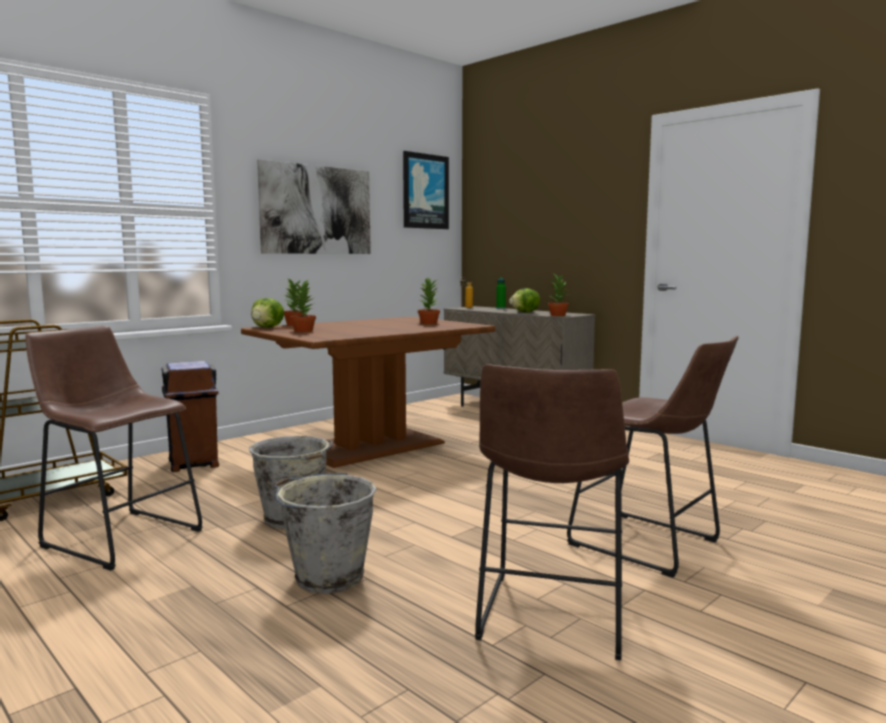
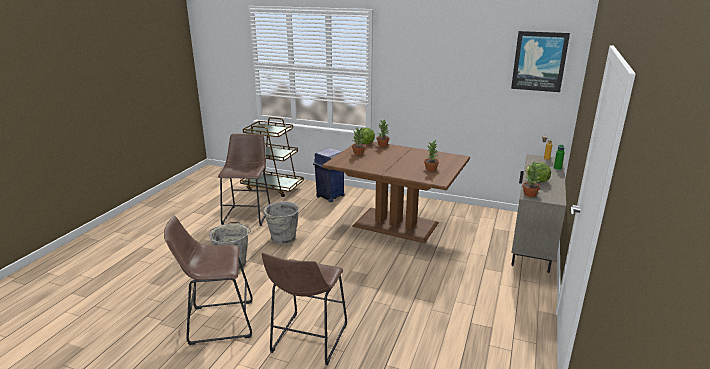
camera: 65 degrees right, 15 degrees up
brown trash can [162,361,219,472] -> blue trash can [313,148,345,202]
picture [257,159,371,254] -> none

